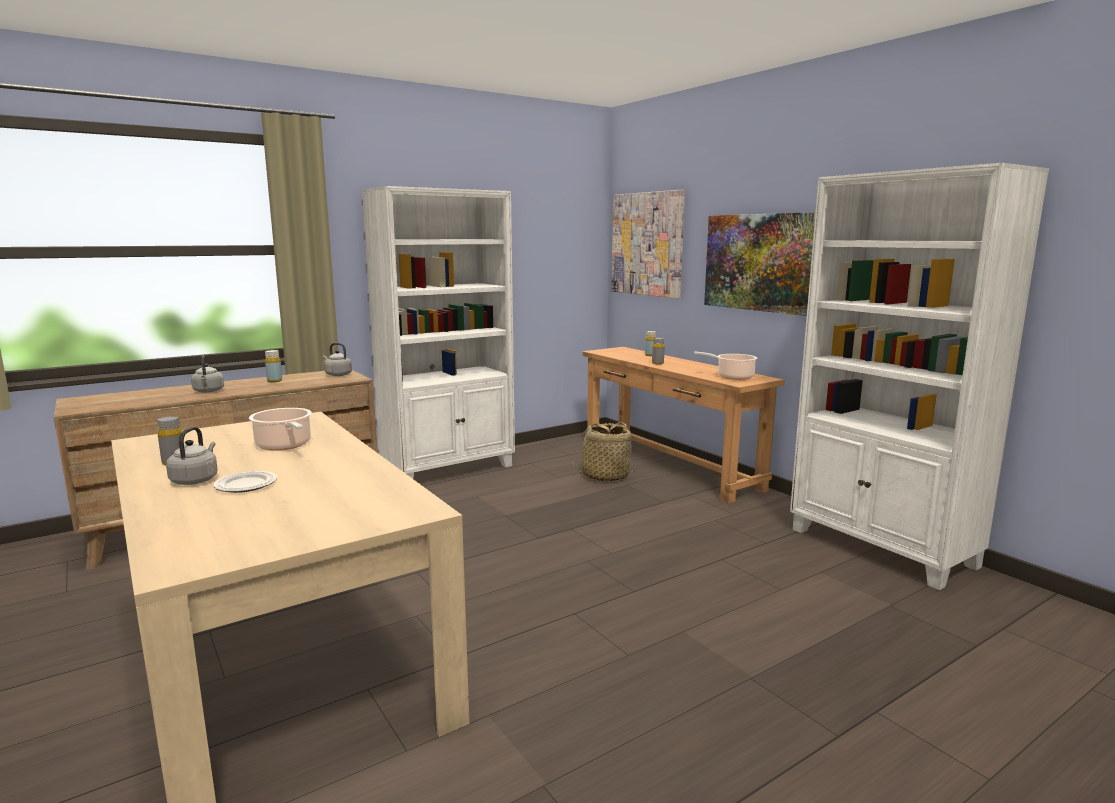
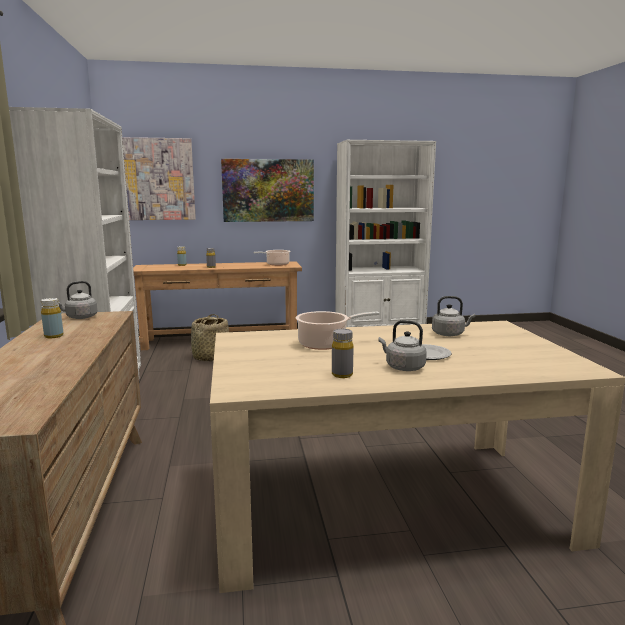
camera: 65 degrees left, 0 degrees up
grey kettle [191,355,224,393] -> grey kettle moved to [432,296,476,336]

